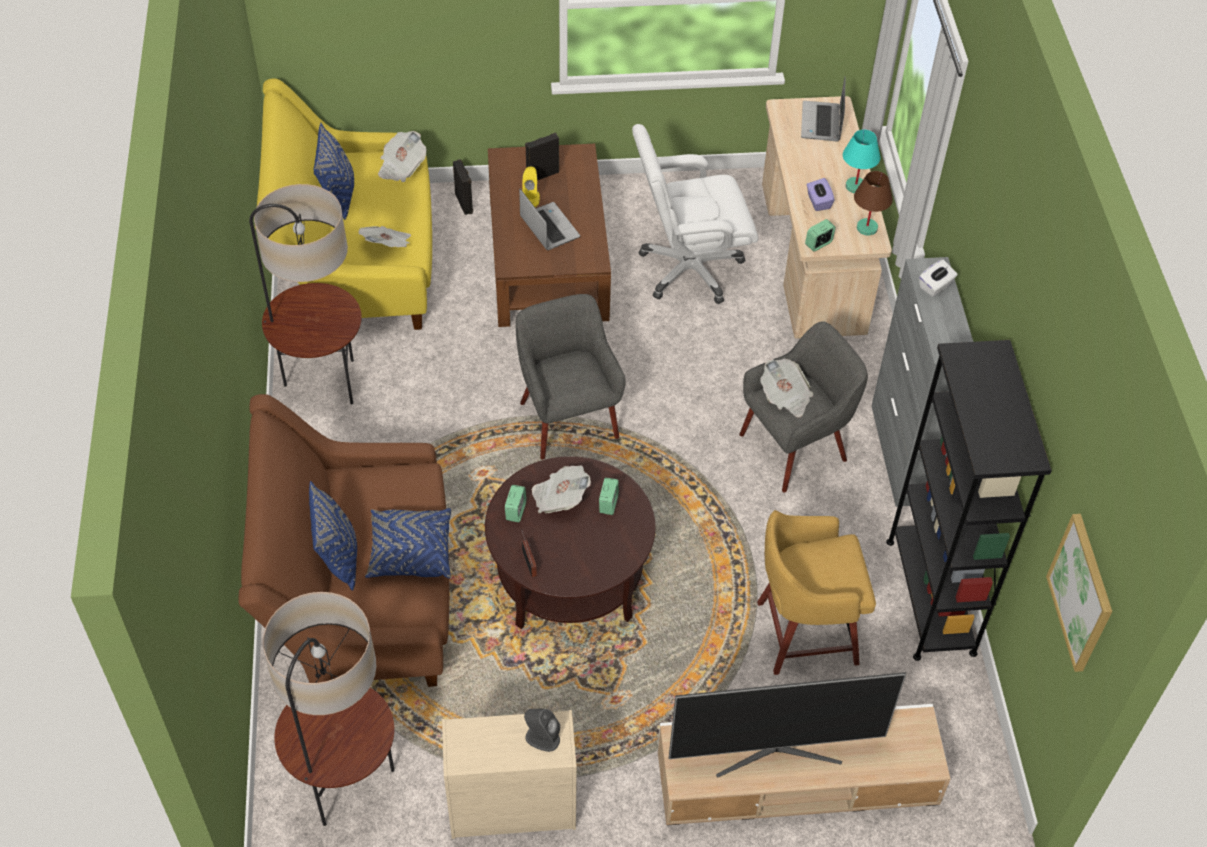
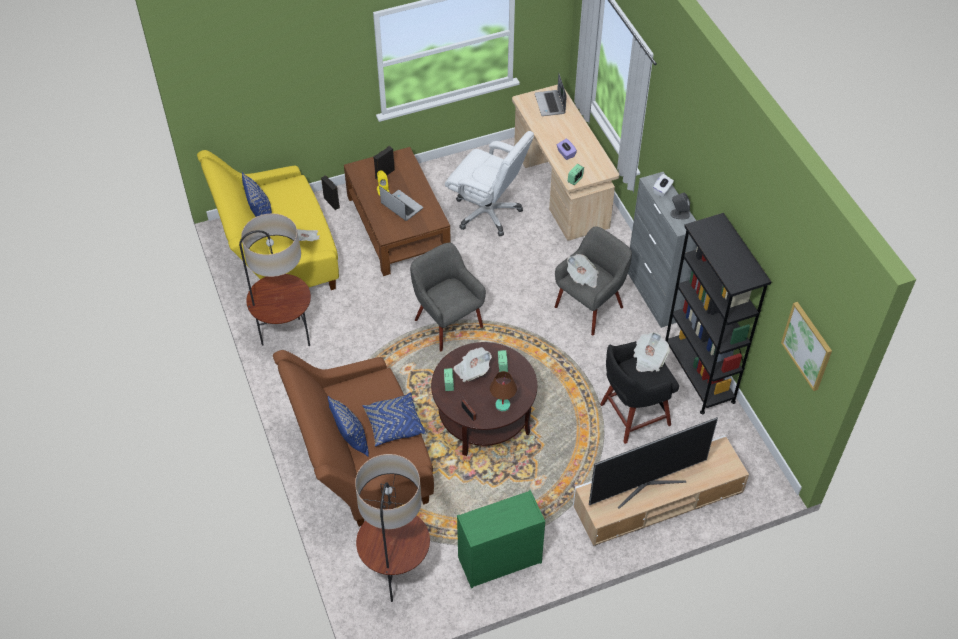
camera: 15 degrees left, 0 degrees up
newspaper [378,131,427,182] -> newspaper moved to [633,332,670,372]
beige dresser [442,710,577,839] -> green dresser [457,490,545,588]
grey speaker [524,709,560,752] -> grey speaker moved to [670,193,690,219]
white office chair [632,124,759,304] -> white office chair turned 120 degrees counterclockwise [445,131,534,236]
yellow stool [757,510,876,675] -> black stool [600,341,679,444]
turquoise table lamp [843,130,880,193] -> none
brown table lamp [854,171,893,236] -> brown table lamp moved to [490,371,517,411]

